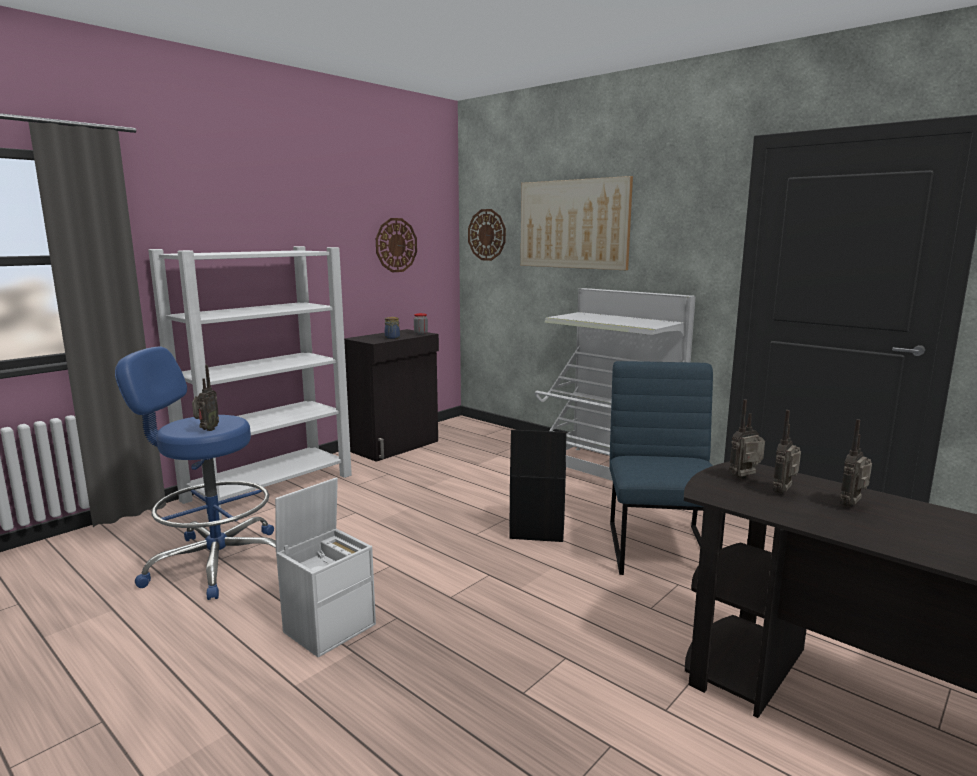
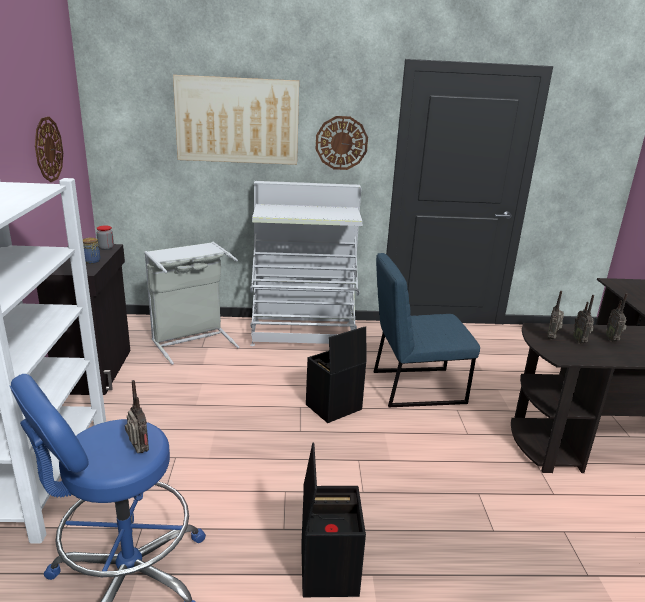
camera: 45 degrees left, 10 degrees up
white storage box [275,477,376,657] -> black storage box [301,443,366,597]
wall clock [468,209,506,261] -> wall clock moved to [316,116,368,170]
blue chair [609,361,725,575] -> blue chair turned 60 degrees counterclockwise [373,253,480,407]
none -> grey laundry basket [144,242,239,365]

